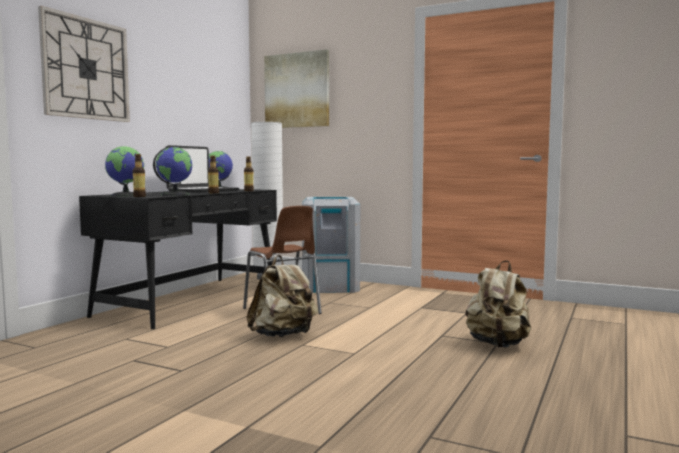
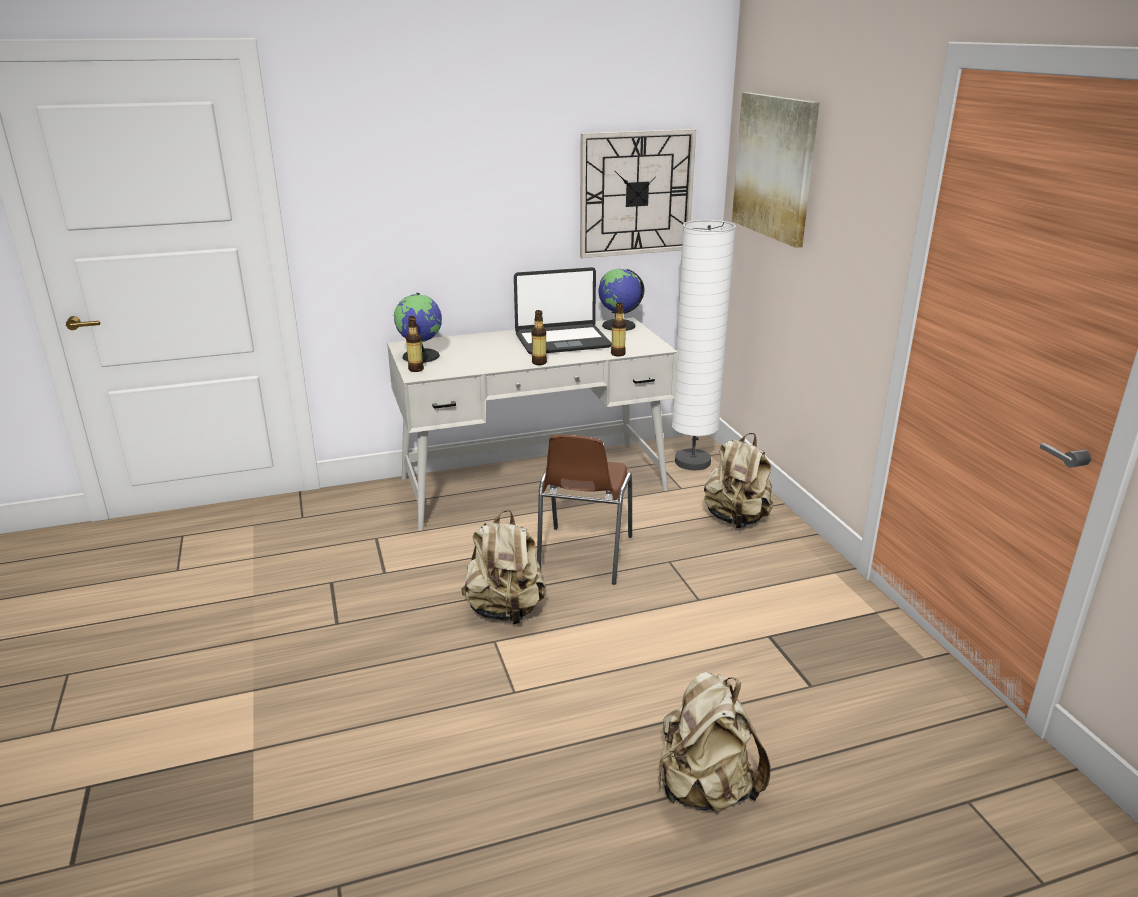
camera: 45 degrees right, 20 degrees up
wall clock [38,6,130,122] -> wall clock moved to [580,129,696,258]
black desk [79,189,277,329] -> white desk [387,317,678,531]
globe [153,147,192,196] -> none
grey trash can [302,197,360,293] -> beige backpack [704,433,773,529]

